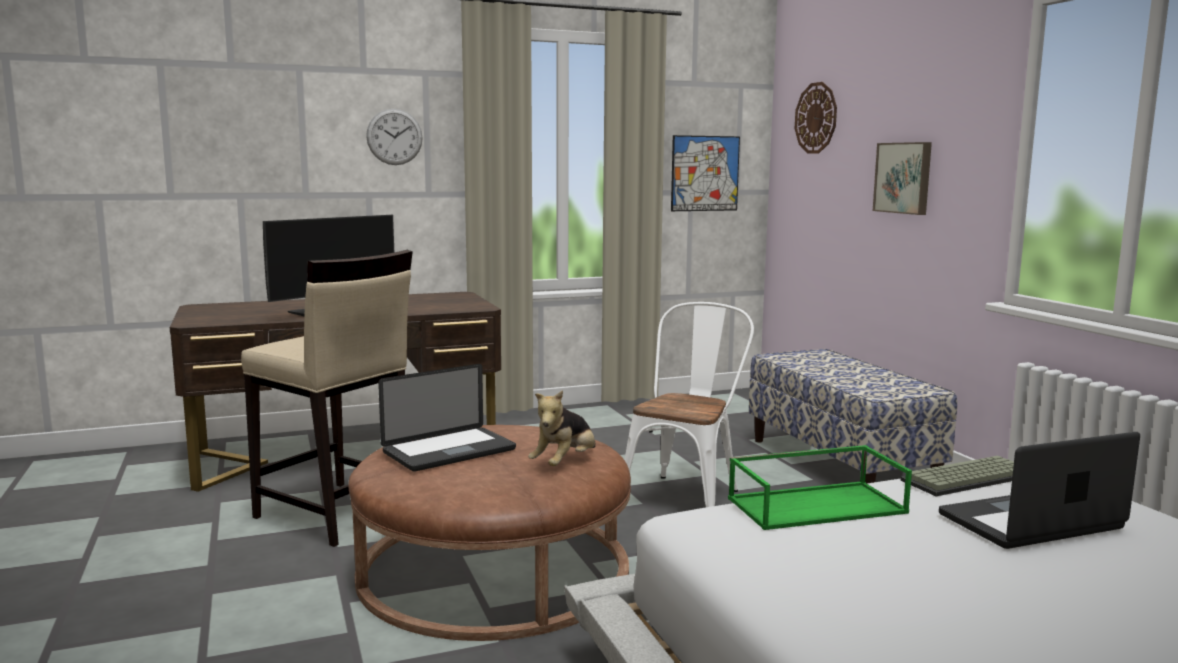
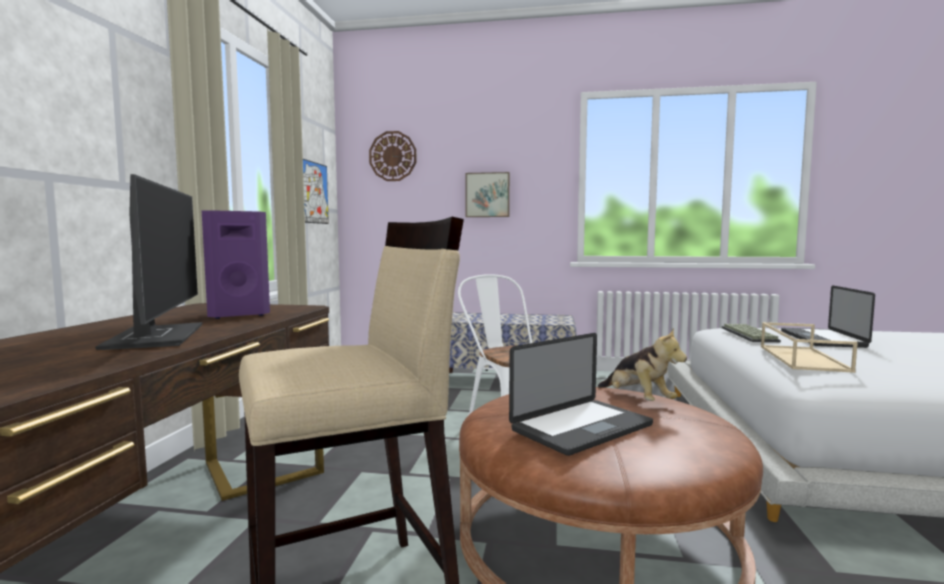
camera: 60 degrees left, 5 degrees down
wall clock [366,109,423,165] -> none
laptop [378,364,516,472] -> laptop turned 60 degrees clockwise [509,333,653,456]
green tray [728,445,912,530] -> beige tray [761,322,858,373]
none -> purple speaker [202,210,270,319]

